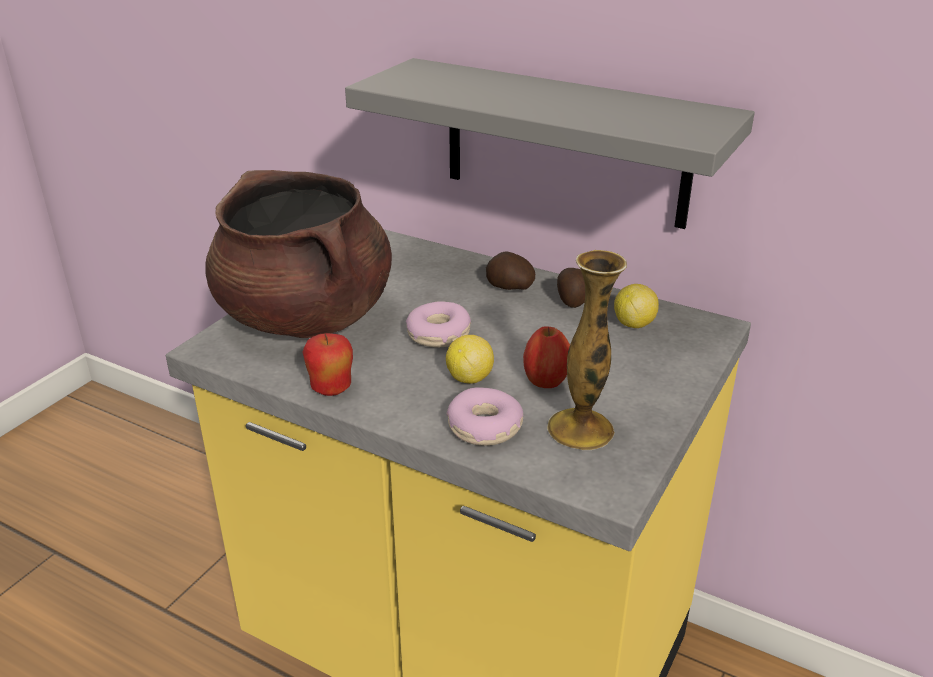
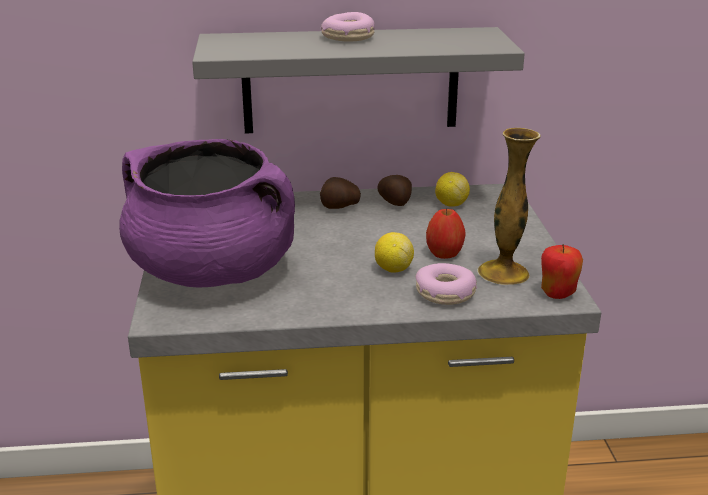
camera: 35 degrees left, 5 degrees down
brown cooking pot [205,170,392,338] -> purple cooking pot [119,139,295,287]
apple [302,333,353,396] -> apple moved to [541,244,583,299]
donut [406,301,471,348] -> donut moved to [321,12,375,42]

